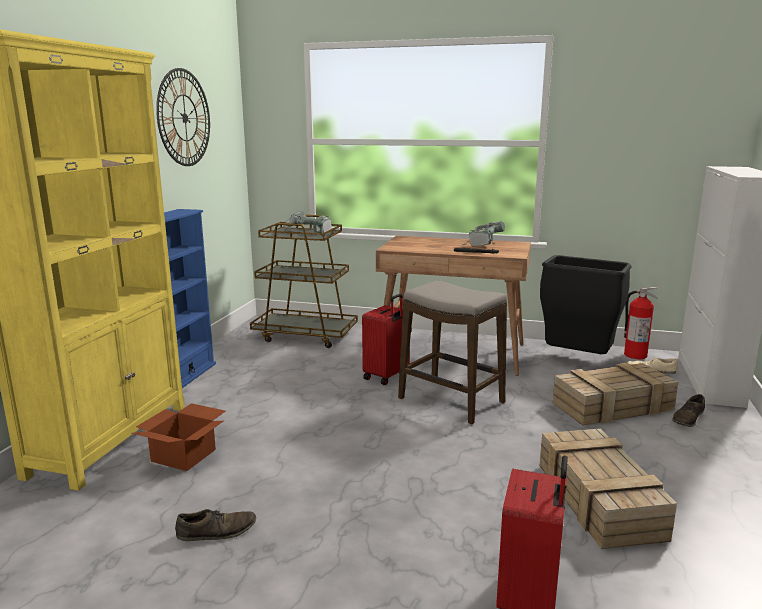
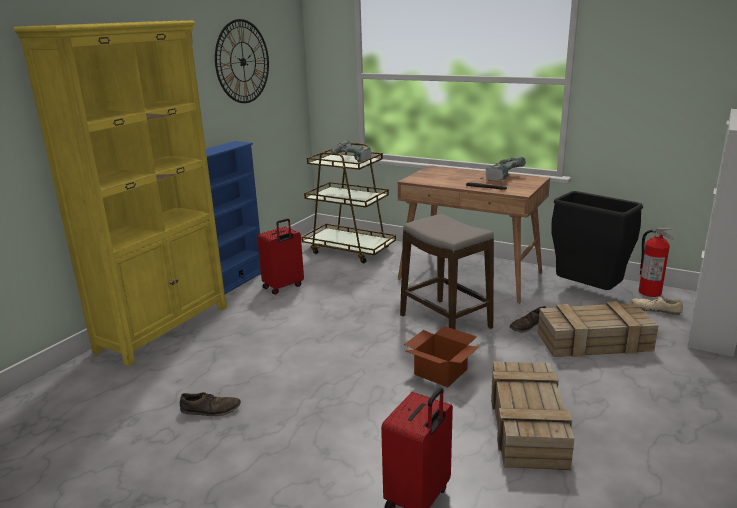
camera: 15 degrees right, 5 degrees up
cardboard box [132,403,225,471] -> cardboard box moved to [404,326,479,387]
red suitcase [362,294,410,385] -> red suitcase moved to [257,218,304,295]
brown shoe [672,394,705,427] -> brown shoe moved to [509,306,547,332]

